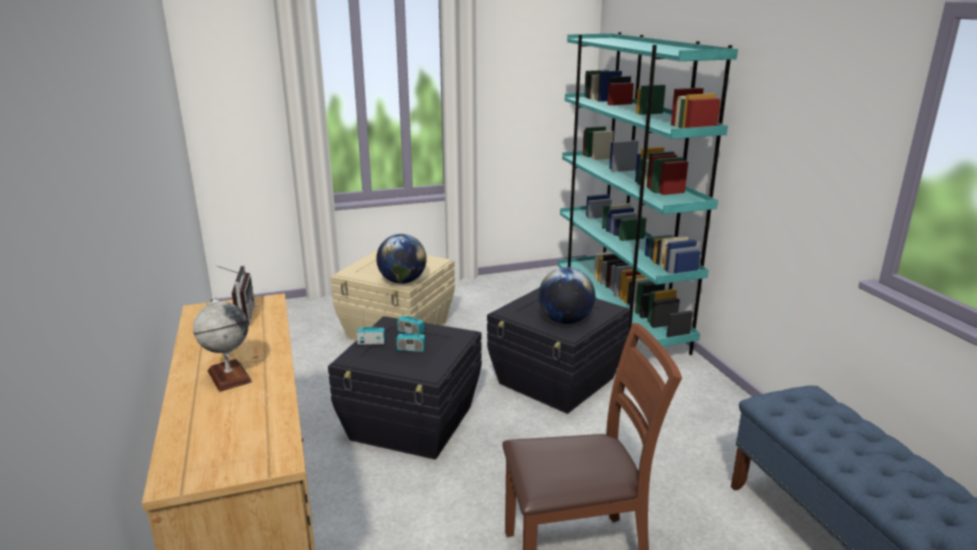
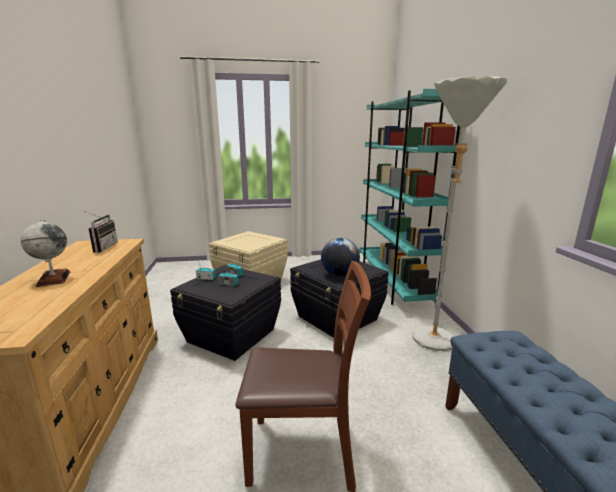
camera: 10 degrees right, 5 degrees down
globe [376,234,427,284] -> none
none -> grey floor lamp [413,76,507,351]

